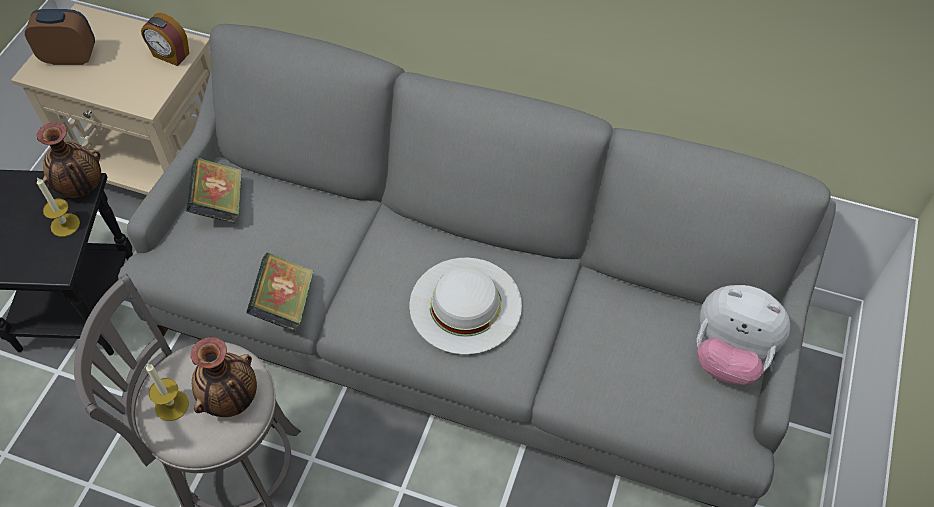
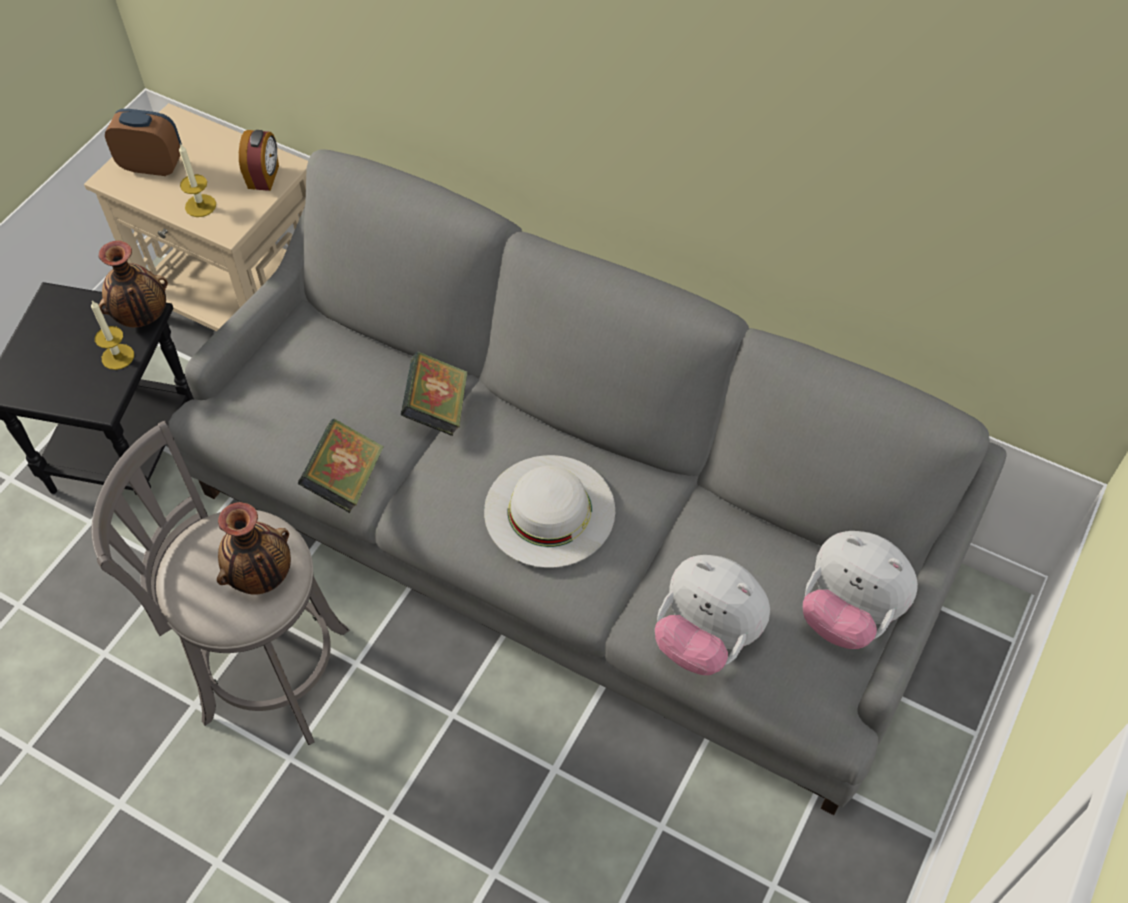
camera: 10 degrees right, 0 degrees up
alarm clock [141,13,189,66] -> alarm clock turned 120 degrees counterclockwise [239,130,279,191]
candle [146,363,189,421] -> candle moved to [179,143,216,217]
book [186,158,242,224] -> book moved to [401,352,467,436]
none -> plush toy [655,555,770,675]

